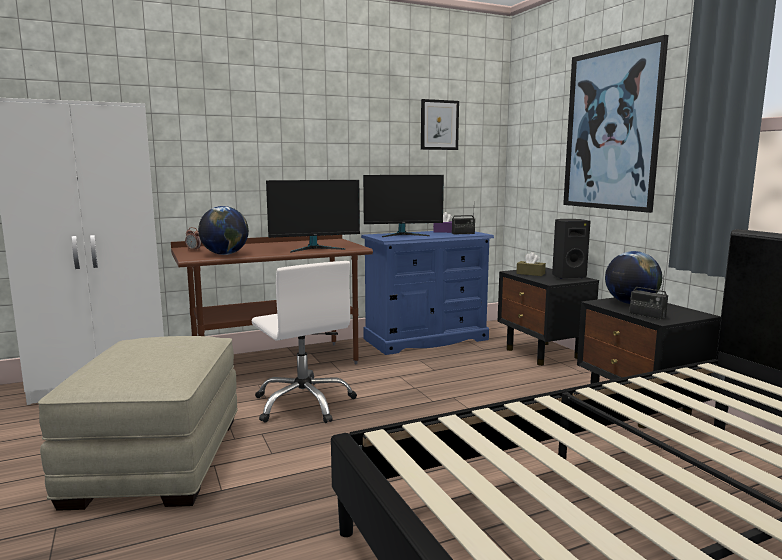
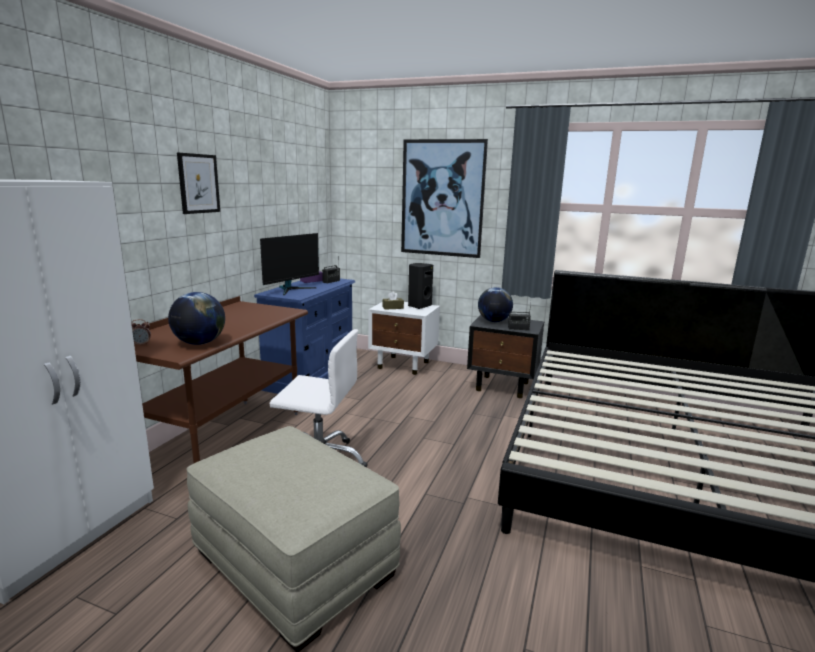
camera: 45 degrees left, 5 degrees up
monitor [266,180,360,252] -> none
picture [421,99,459,150] -> picture moved to [177,153,220,214]
black nightstand [497,268,599,366] -> white nightstand [368,302,440,375]

